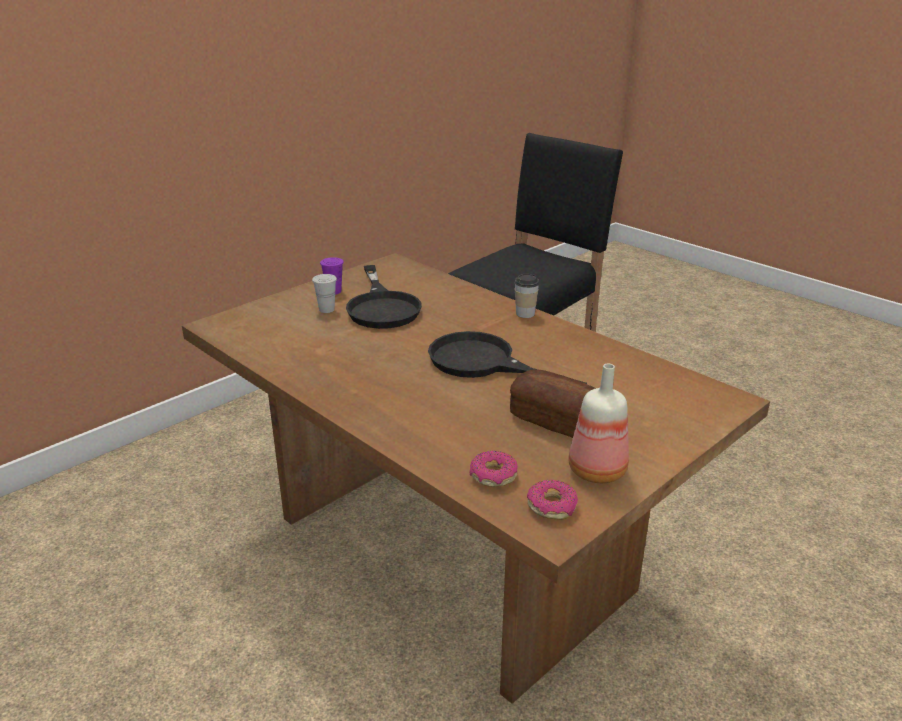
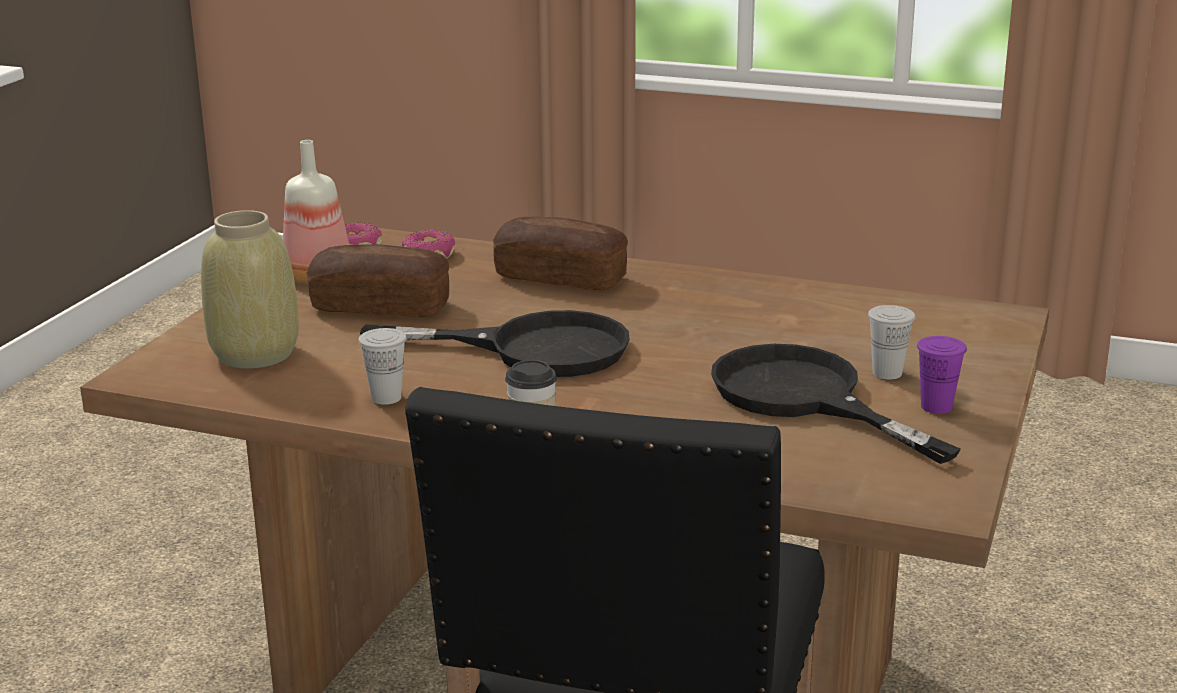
camera: 155 degrees right, 5 degrees down
none -> beige vase [201,210,299,369]
none -> white cup [358,328,407,405]
none -> bread [493,217,628,290]

